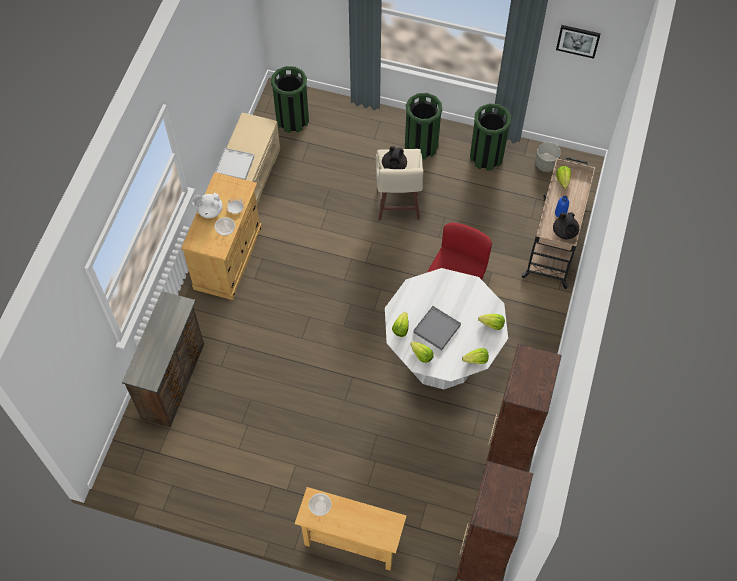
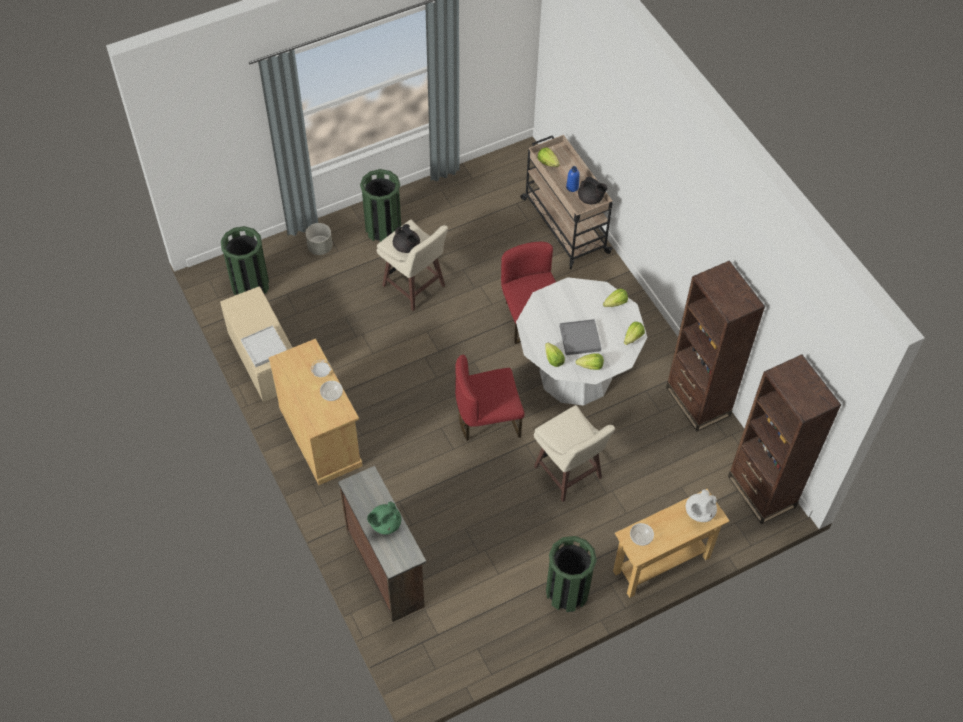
camera: 45 degrees left, 5 degrees down
white teapot [192,193,223,218] -> white teapot moved to [686,489,717,522]
green trash can [470,103,511,171] -> green trash can moved to [546,536,597,612]
grey planter [535,142,561,172] -> grey planter moved to [306,223,333,255]
picture [556,25,601,59] -> none
none -> green teapot [367,502,401,535]
none -> red chair [455,355,525,441]
none -> beige stool [534,405,615,502]

